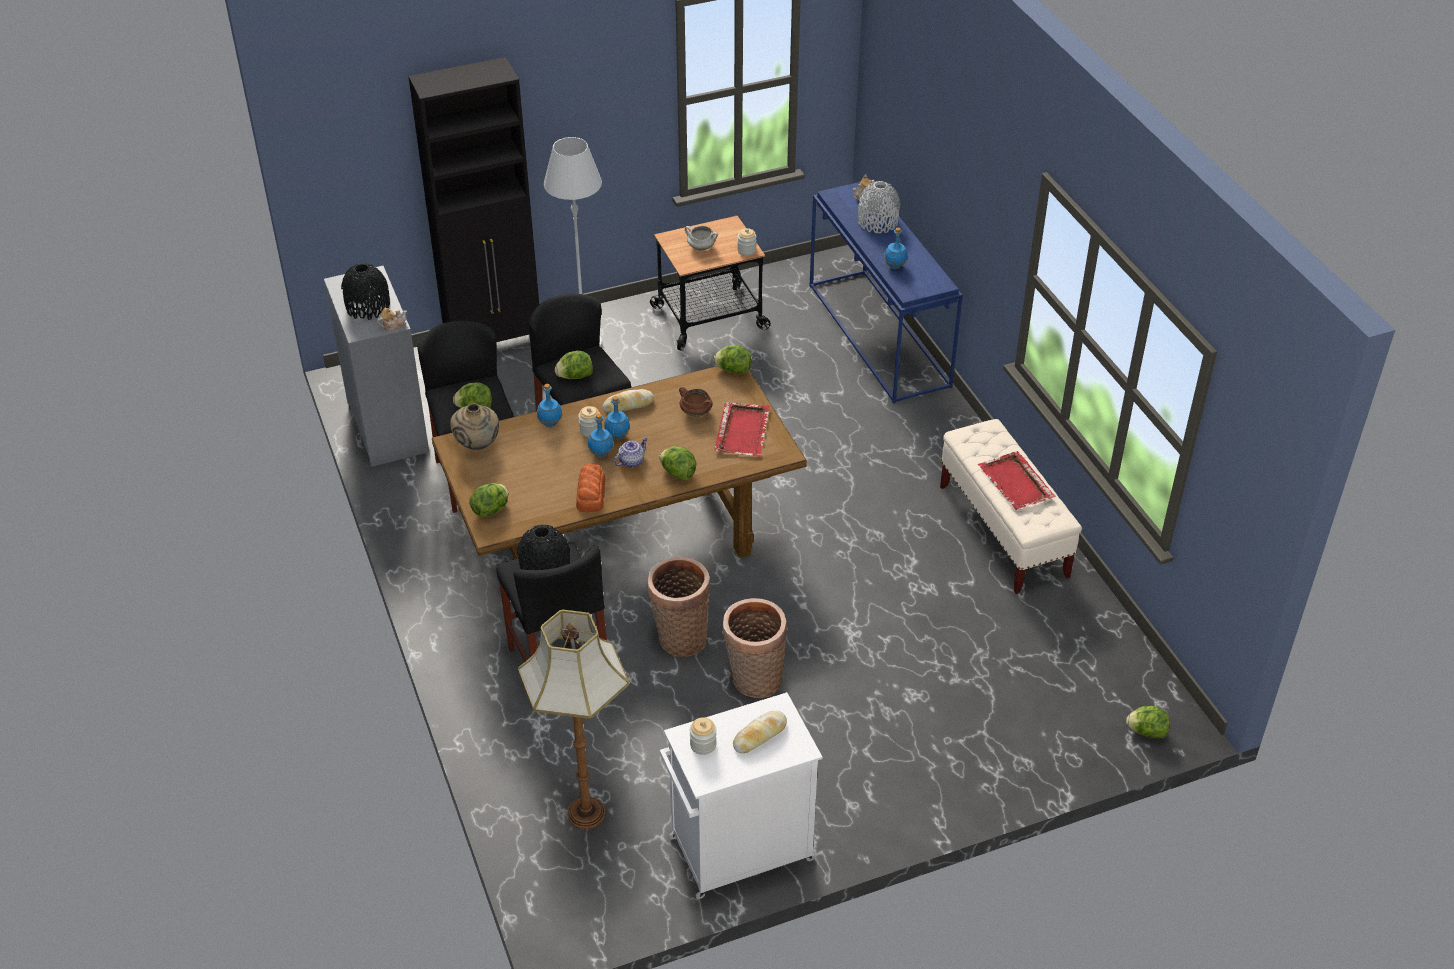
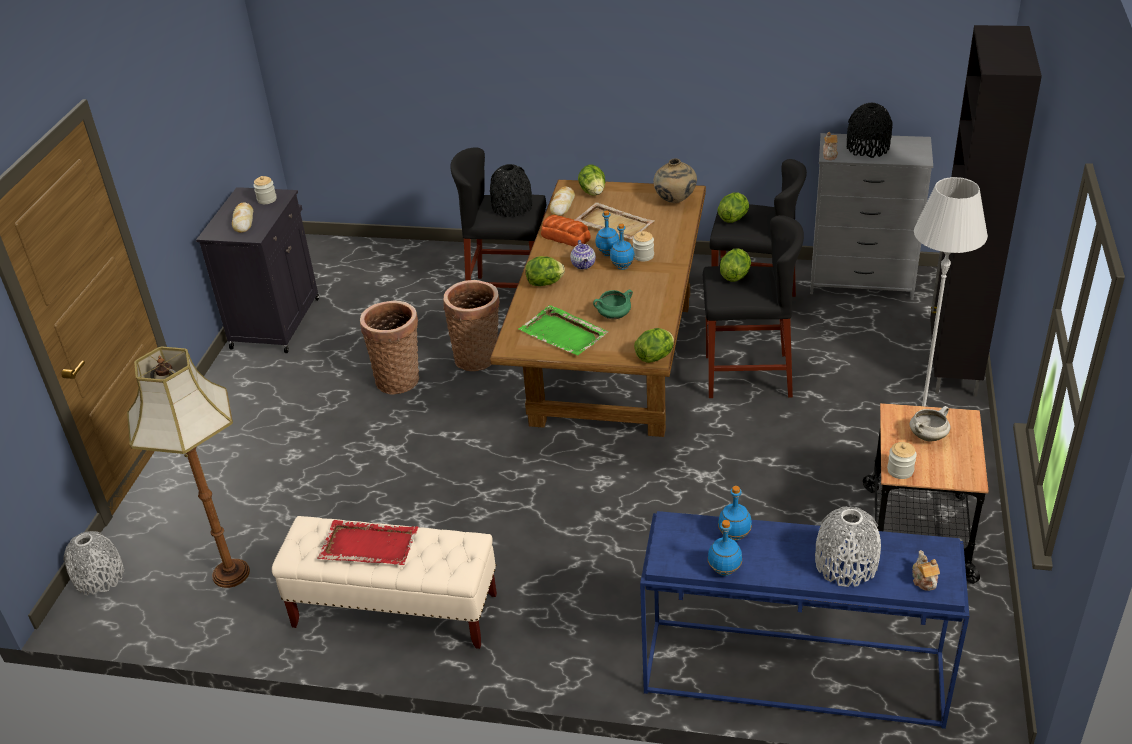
camera: 125 degrees right, 5 degrees down
floor lamp [518,609,629,829] -> floor lamp moved to [127,346,250,588]
blue bottle [537,384,562,427] -> blue bottle moved to [708,520,742,576]
bread [602,389,654,413] -> bread moved to [550,187,575,216]
white cabinet [660,692,822,899] -> black cabinet [196,187,319,353]
brown cooking pot [679,387,713,417] -> green cooking pot [593,290,633,319]
red tray [714,401,770,457] -> green tray [518,305,609,356]
lettuce [1126,705,1170,738] -> grey vase [63,531,124,595]
none -> beige tray [575,202,655,239]

